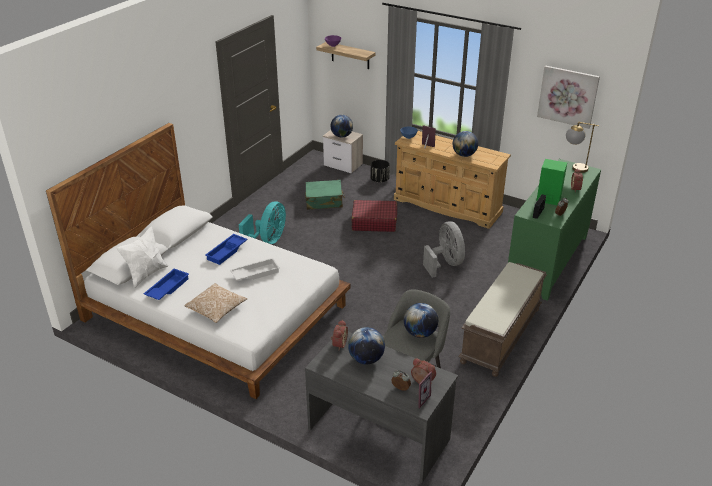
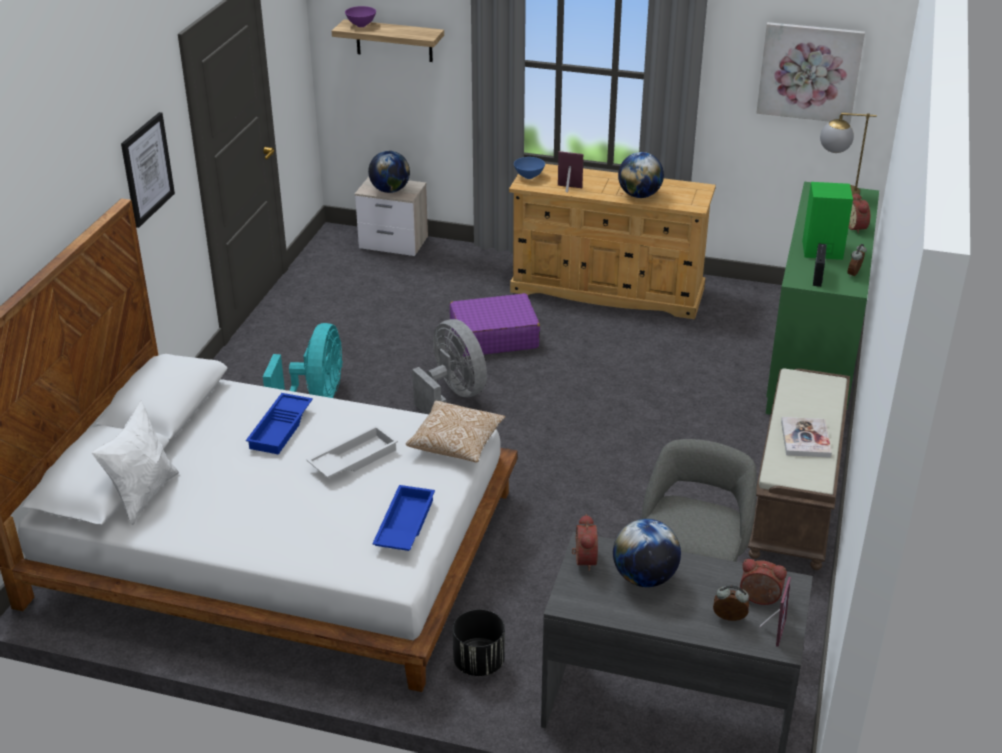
camera: 15 degrees left, 0 degrees up
blue tray [144,269,189,300] -> blue tray moved to [372,485,435,551]
pillow [185,283,247,323] -> pillow moved to [406,401,505,462]
green suitcase [305,180,345,210] -> none
red suitcase [352,200,397,232] -> purple suitcase [450,293,540,357]
black planter [371,160,390,182] -> black planter moved to [453,609,505,676]
globe [404,303,438,338] -> none
grey fan [423,221,465,278] -> grey fan moved to [412,319,487,414]
none -> picture [121,112,175,228]
none -> book [781,417,832,458]

